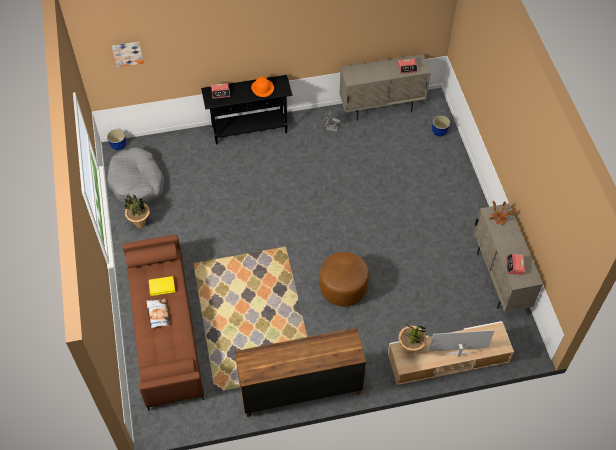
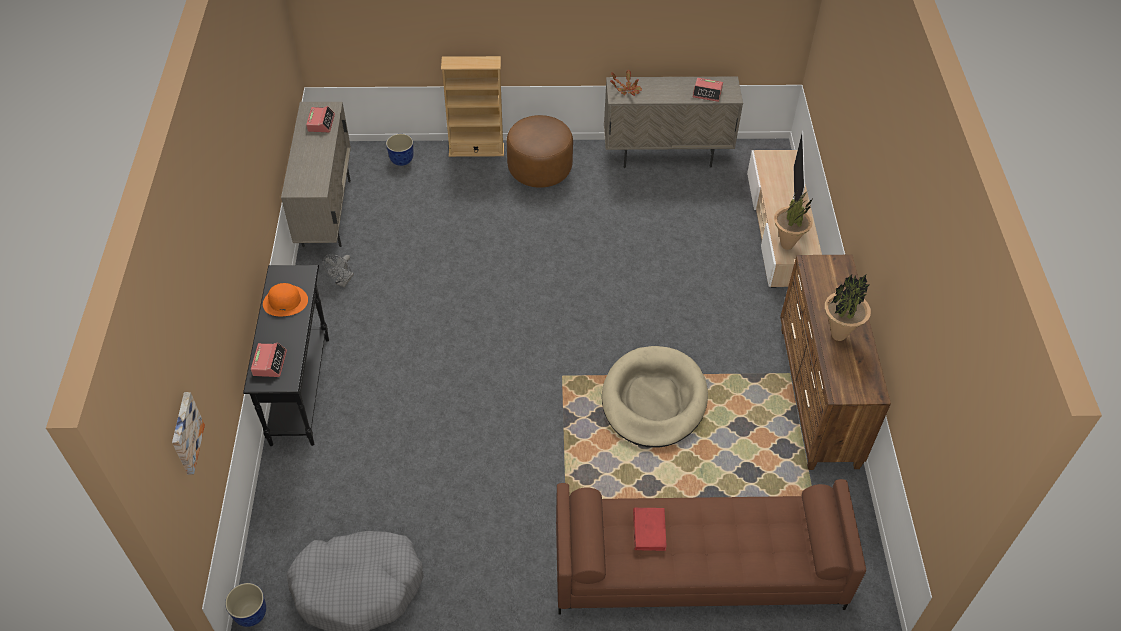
camera: 80 degrees left, 5 degrees down
potted plant [124,194,150,228] -> potted plant moved to [825,274,871,341]
pillow [147,298,170,329] -> none
yellow book [149,276,175,296] -> red book [633,508,667,551]
brown ottoman [320,252,369,306] -> brown ottoman moved to [507,115,573,188]
none -> beige bookcase [441,56,504,157]
none -> beige dog bed [602,346,708,448]

